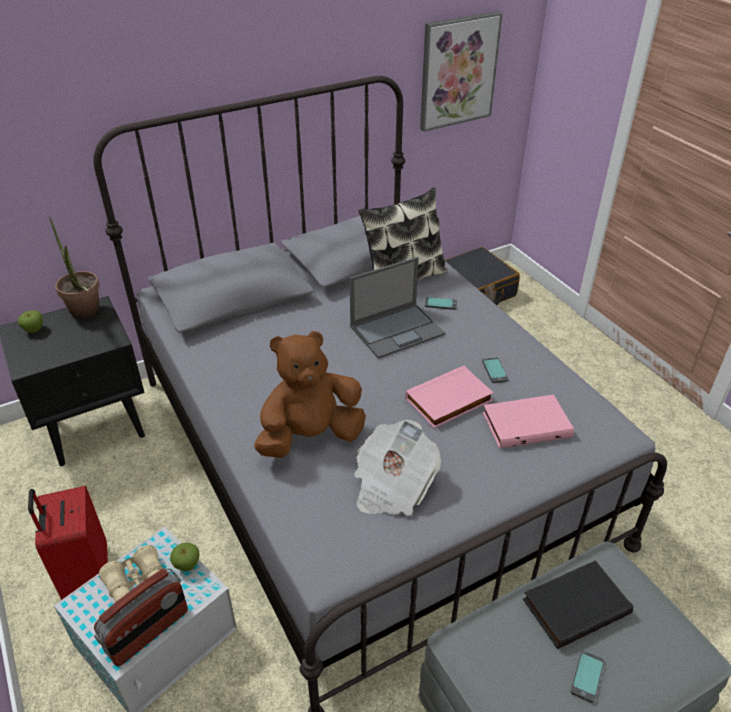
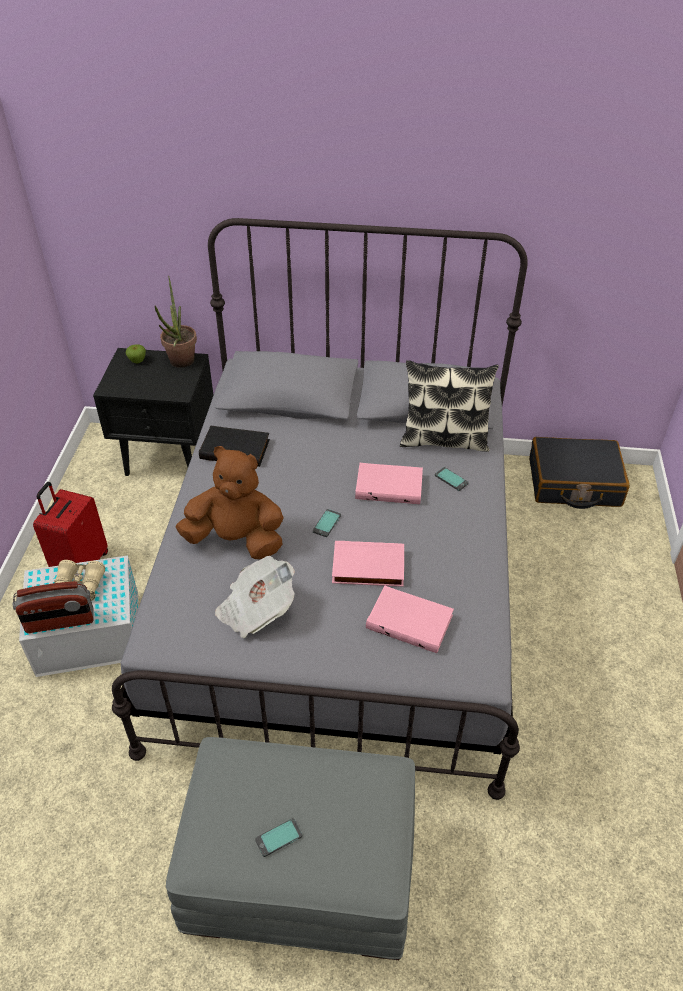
camera: 35 degrees right, 5 degrees up
apple [170,542,199,571] -> none
laptop [349,257,445,359] -> pink book [355,463,423,504]
picture [420,11,503,132] -> none
phone [482,357,508,383] -> phone moved to [313,509,341,537]
black book [523,560,633,649] -> black book moved to [199,426,270,467]

